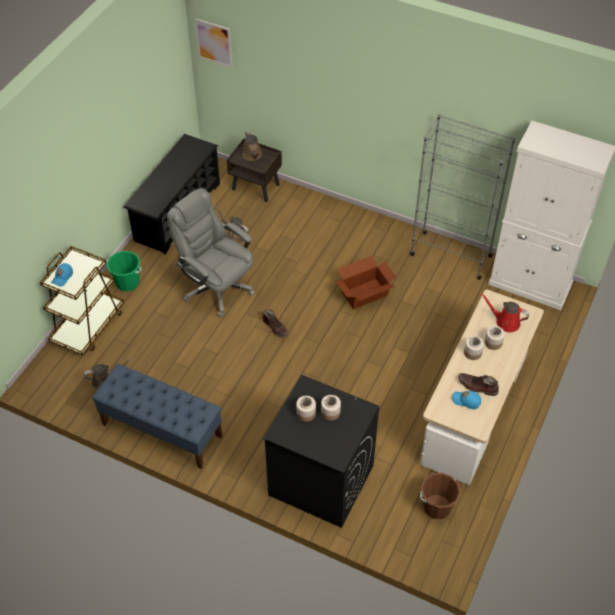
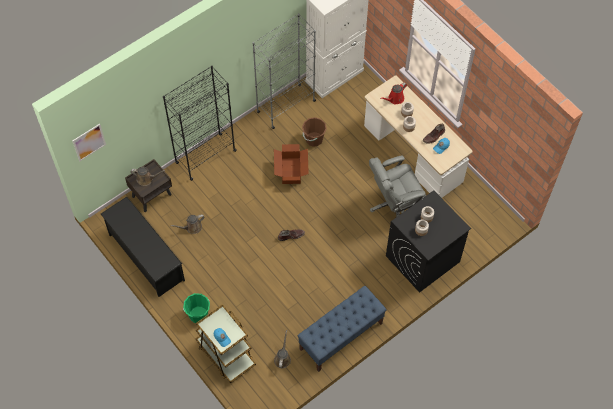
camera: 65 degrees left, 10 degrees up
grey office chair [167,188,255,317] -> grey office chair moved to [369,156,426,217]
brown bucket [420,473,461,519] -> brown bucket moved to [302,117,327,147]
none -> black bookcase [163,66,237,181]

